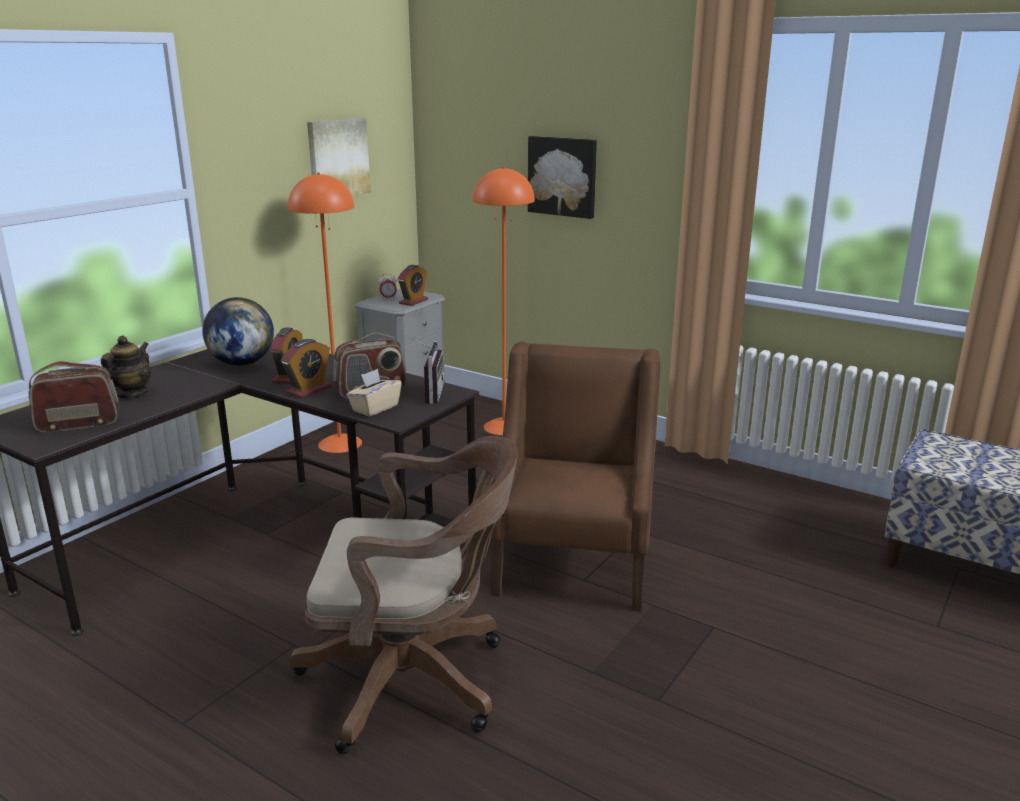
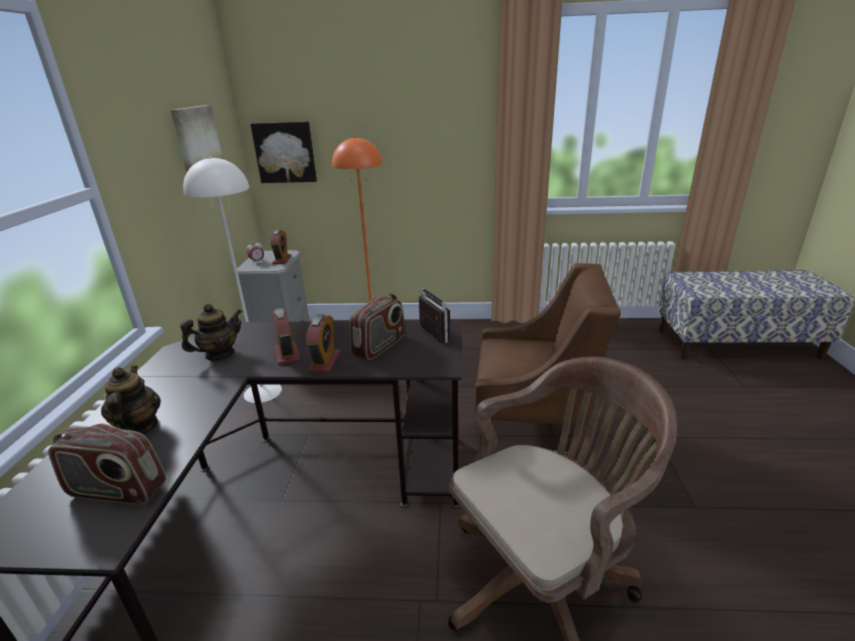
camera: 30 degrees left, 5 degrees up
radio [28,361,119,432] -> radio turned 120 degrees counterclockwise [48,424,166,505]
globe [202,297,274,366] -> teapot [180,303,242,361]
orange floor lamp [288,172,362,453] -> white floor lamp [183,156,282,403]
beige tissue box [346,369,402,416] -> none
brown armchair [491,342,661,612] -> brown armchair turned 120 degrees clockwise [474,263,621,466]
picture [528,136,597,219] -> picture moved to [251,121,317,183]

